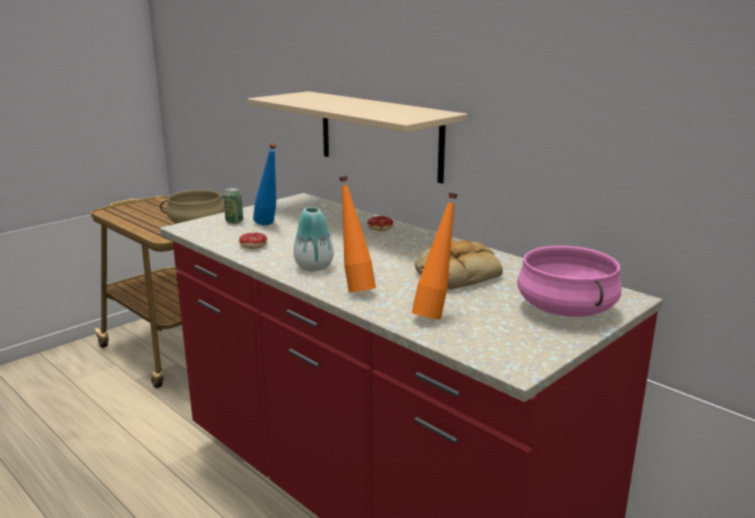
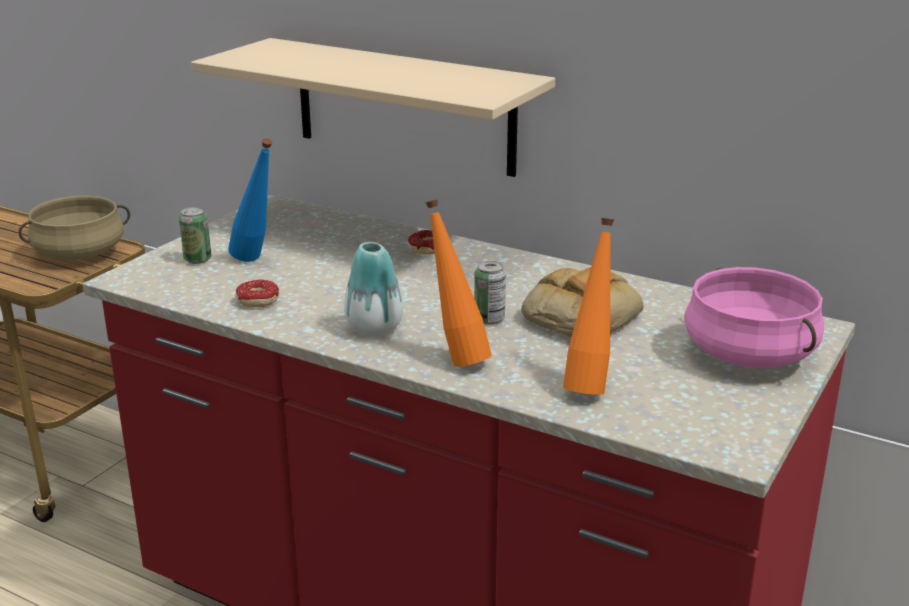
camera: 15 degrees left, 5 degrees up
none -> can [474,261,506,325]

